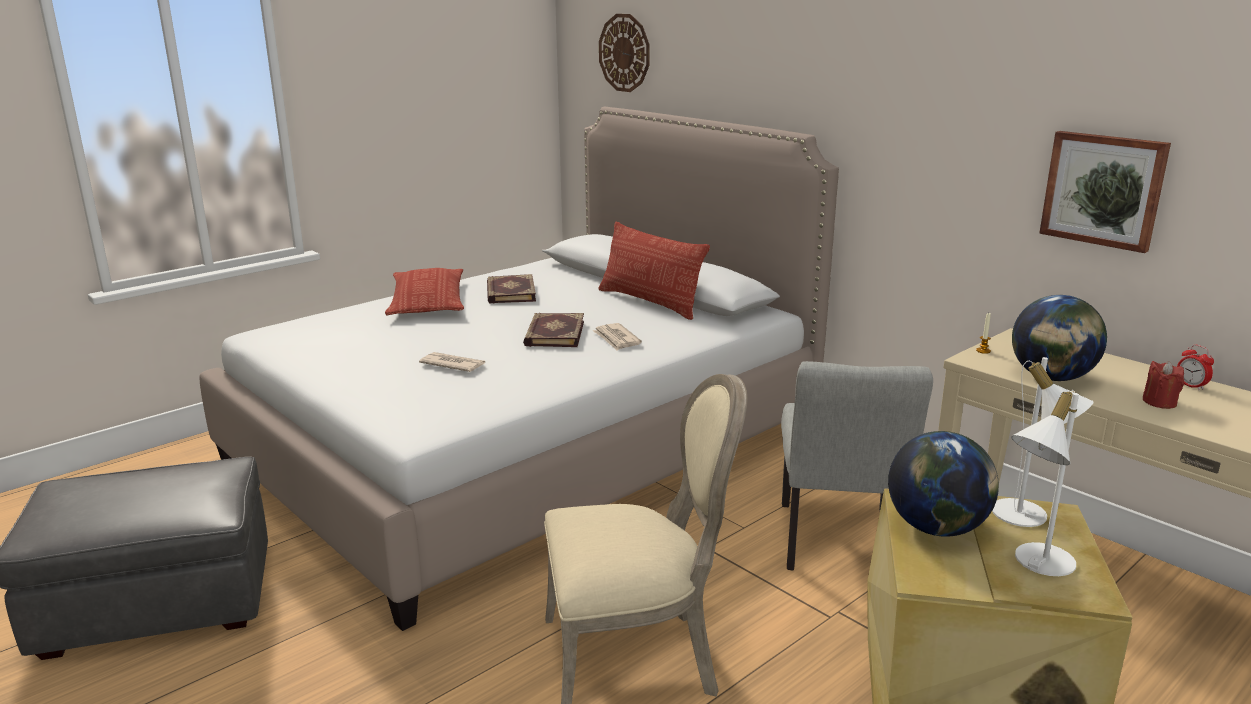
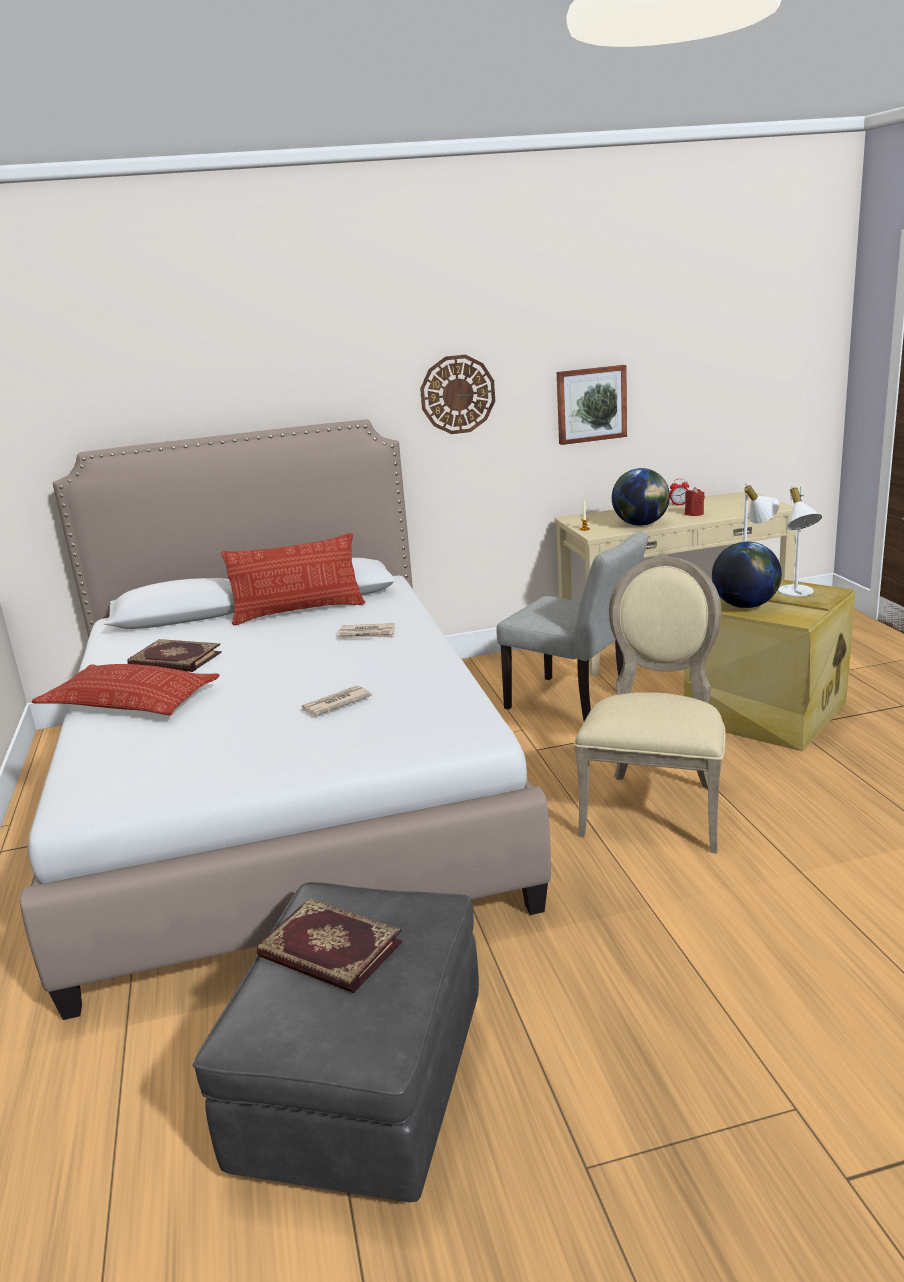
camera: 60 degrees left, 0 degrees up
book [523,313,584,347] -> book moved to [257,898,402,993]
wall clock [599,14,650,92] -> wall clock moved to [420,355,495,434]

